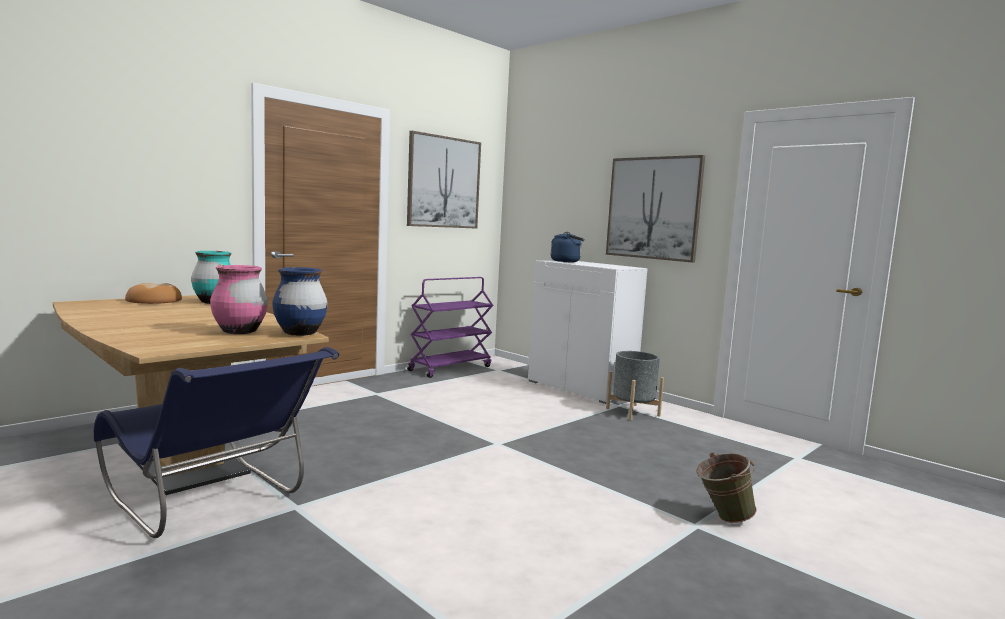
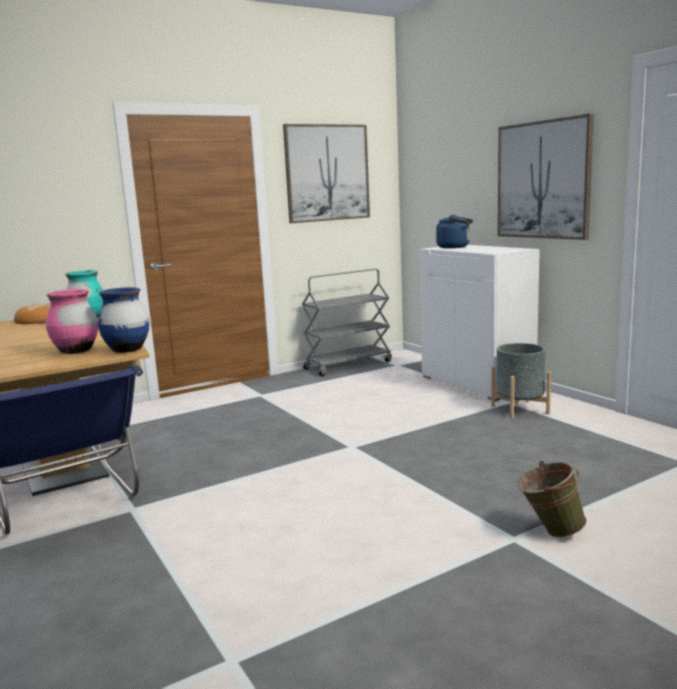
camera: 15 degrees right, 5 degrees up
purple cart [407,277,494,378] -> grey cart [302,269,392,377]

